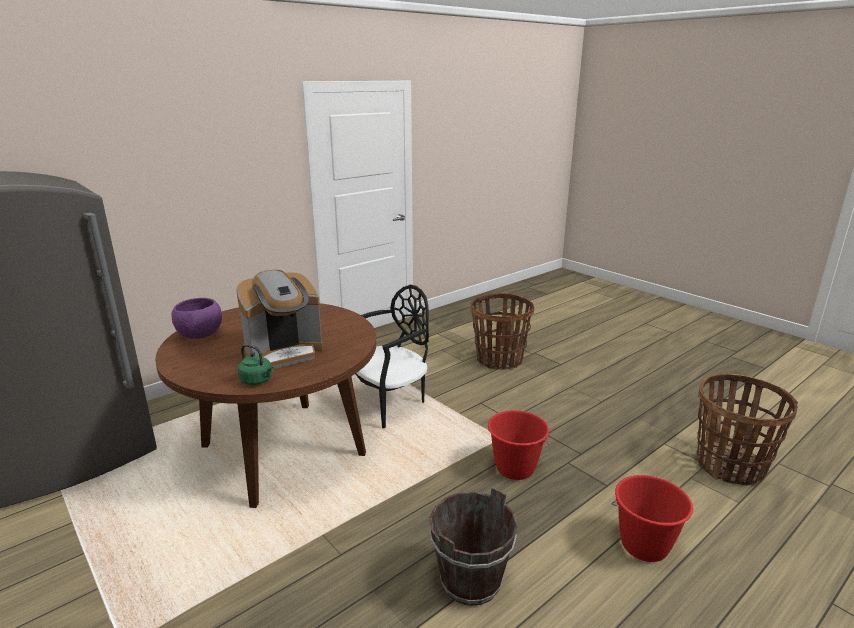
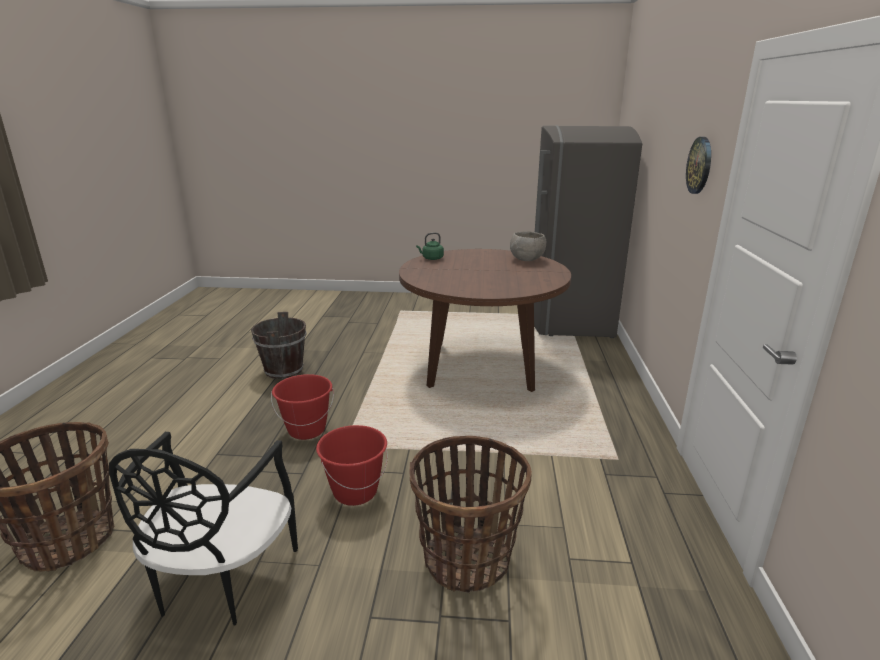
camera: 135 degrees right, 0 degrees up
purple bowl [171,298,222,339] -> grey bowl [510,231,546,261]
coffee machine [236,270,323,369] -> none
black chair [356,285,429,429] -> black chair moved to [109,432,298,626]
red bucket [612,475,693,562] -> red bucket moved to [316,425,388,506]
none -> wall clock [686,137,711,194]

